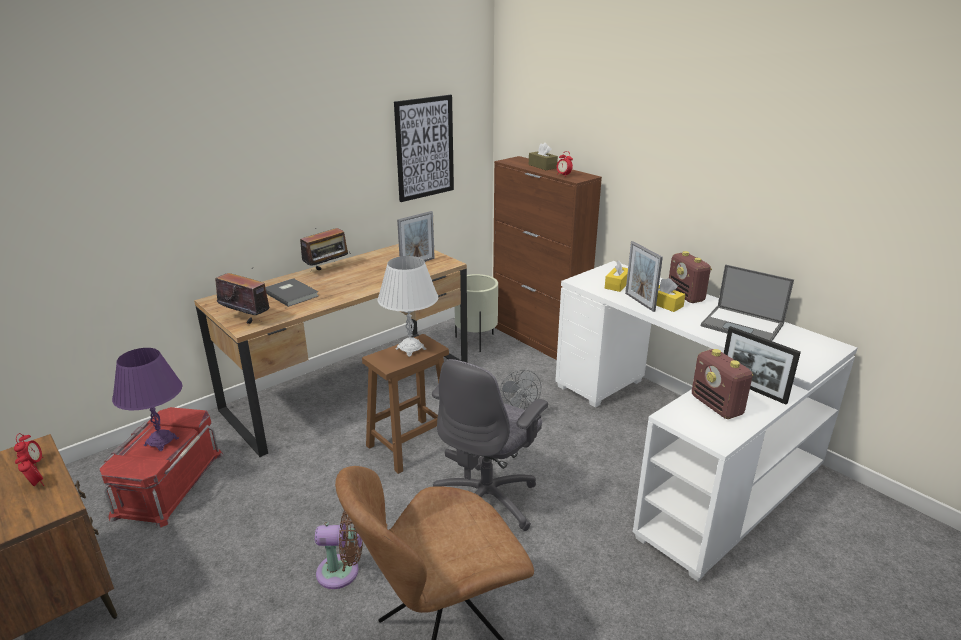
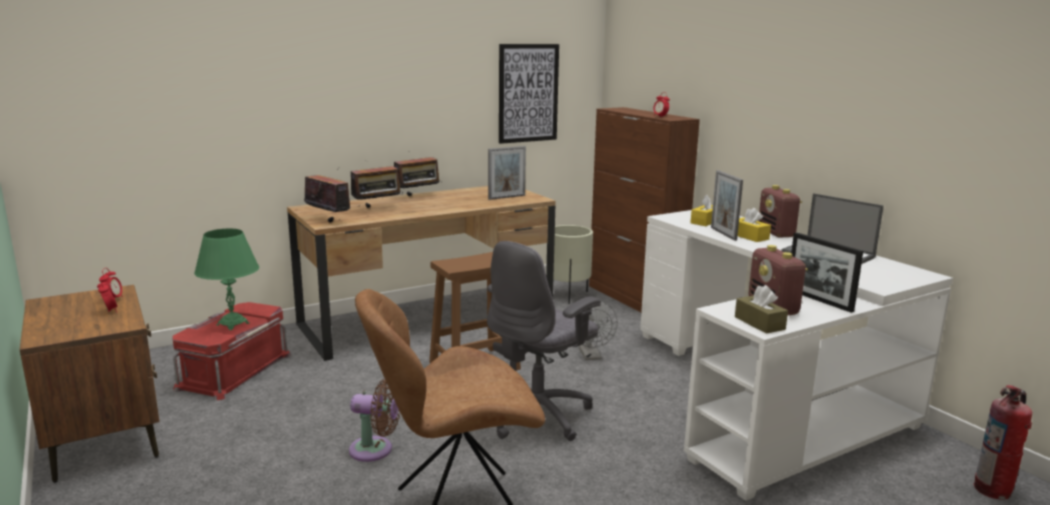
camera: 10 degrees right, 10 degrees down
purple table lamp [112,348,183,451] -> green table lamp [194,229,259,330]
grey book [265,278,318,307] -> radio [351,160,401,208]
white table lamp [377,256,438,357] -> none
brown tissue box [529,142,558,170] -> brown tissue box moved to [735,285,788,334]
none -> fire extinguisher [973,385,1032,500]

